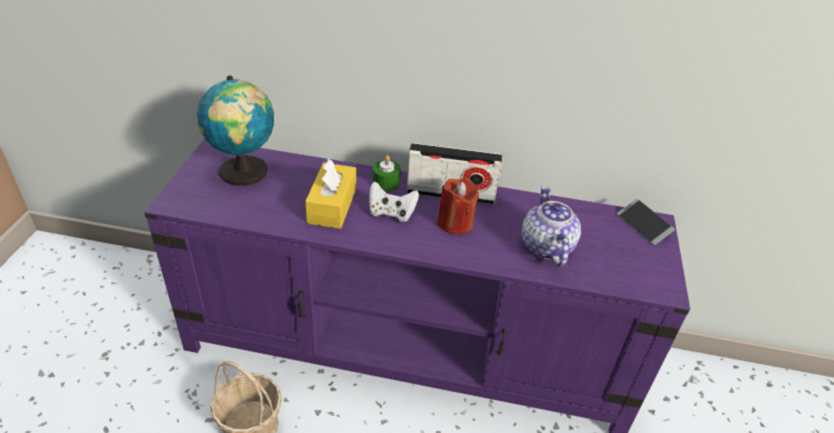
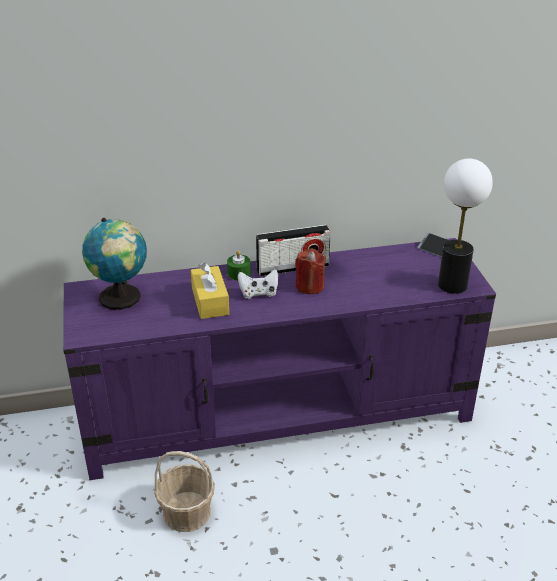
camera: 20 degrees left, 5 degrees down
teapot [522,186,581,266] -> none
none -> table lamp [438,158,493,294]

